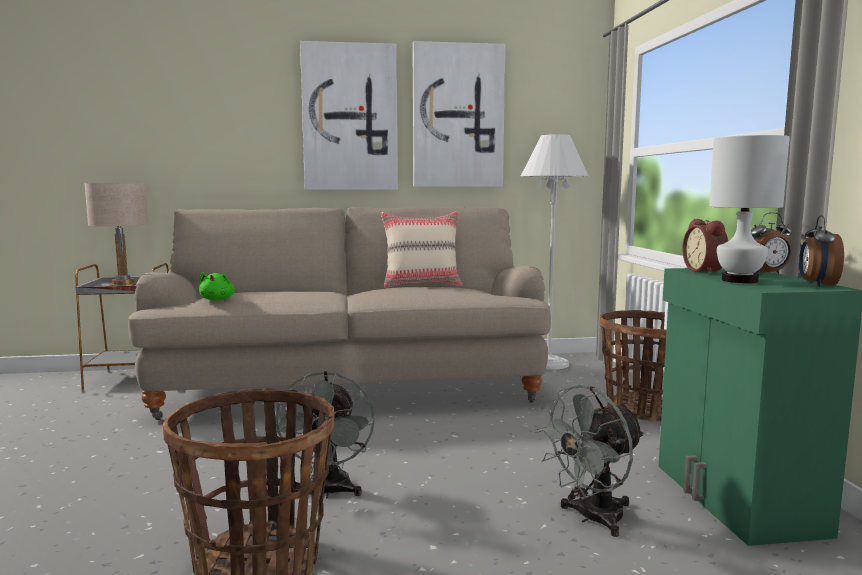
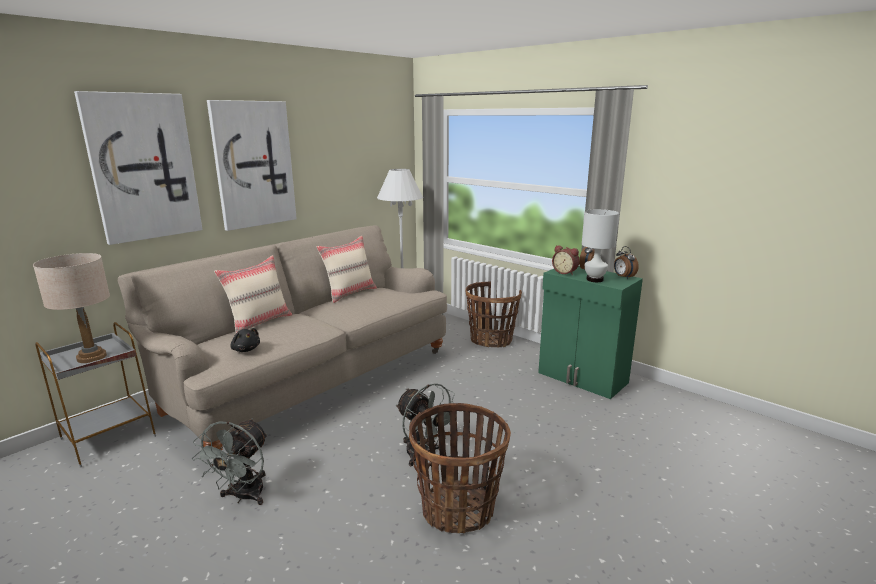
camera: 40 degrees left, 10 degrees up
green plush toy [199,272,235,300] -> black plush toy [230,328,260,352]
picture [413,41,505,187] -> picture moved to [74,91,203,245]
grey fan [534,385,644,537] -> grey fan moved to [192,418,268,505]
none -> beige pillow [214,255,293,333]

